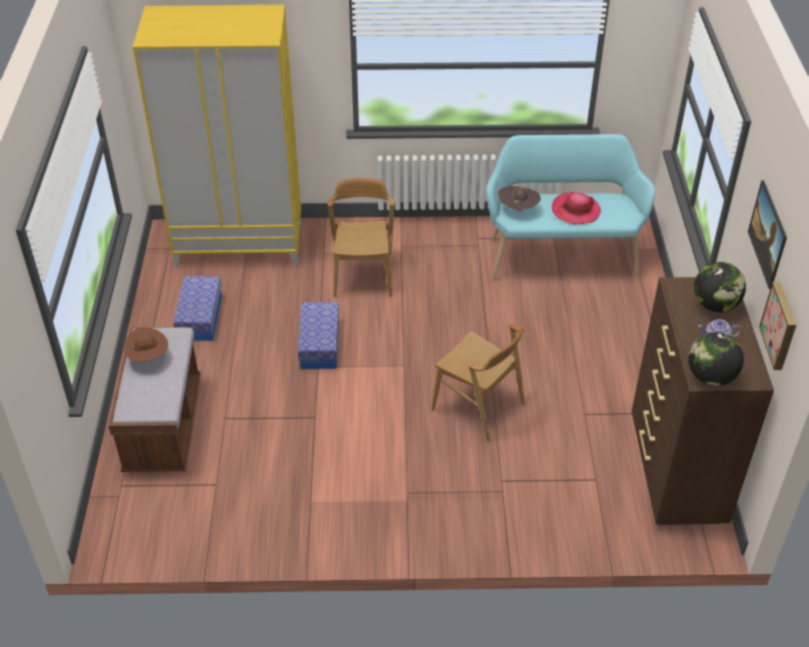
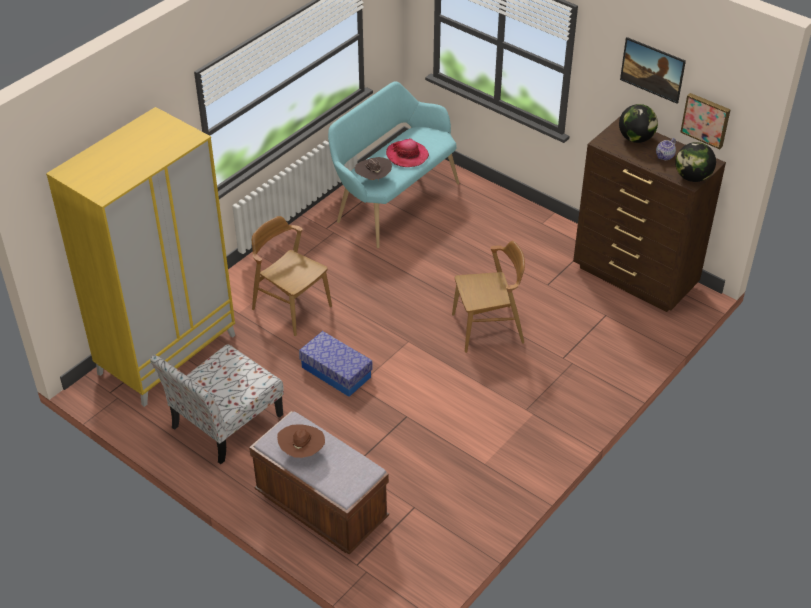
camera: 50 degrees left, 0 degrees up
storage box [173,276,222,341] -> chair [150,345,284,464]

